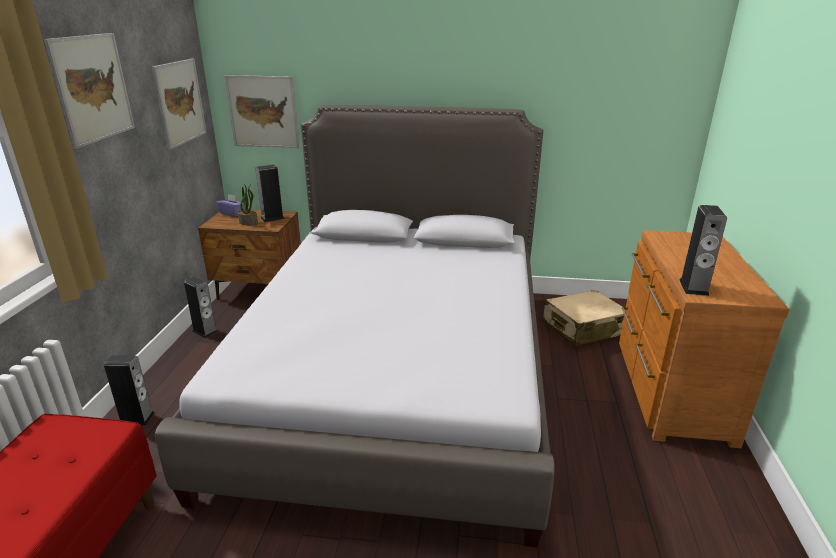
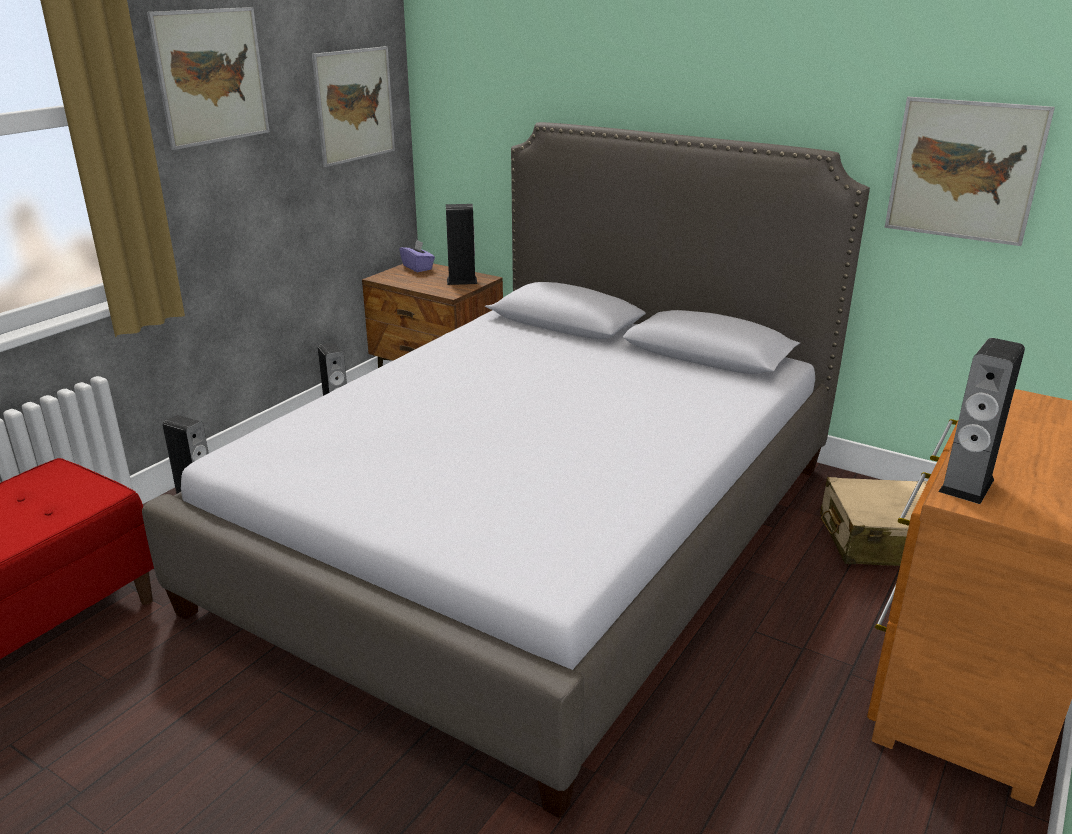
camera: 25 degrees right, 0 degrees up
picture [224,75,300,148] -> picture moved to [884,97,1055,246]
potted plant [238,184,258,226] -> none

